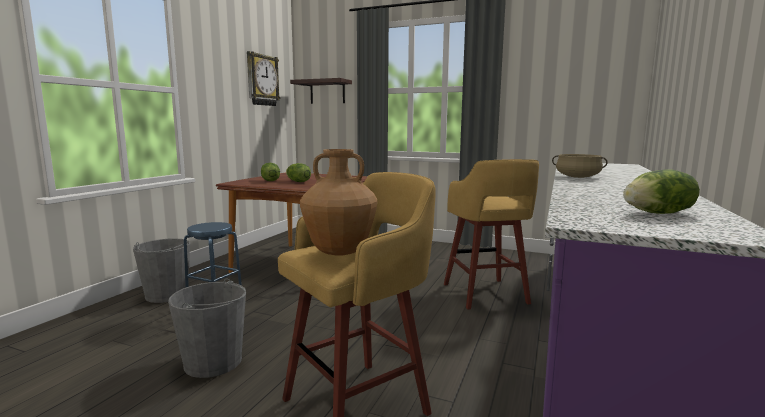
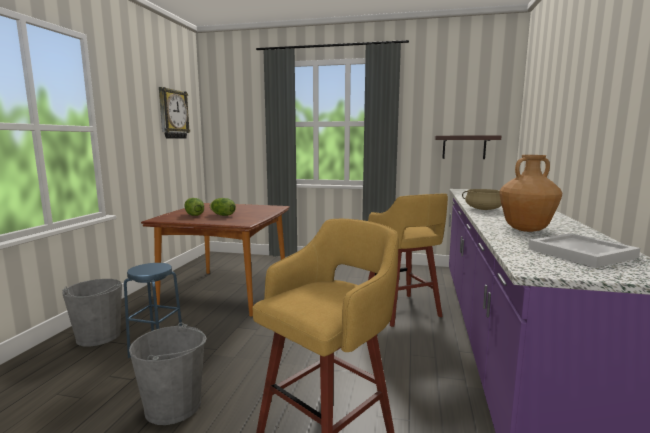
camera: 10 degrees left, 0 degrees up
shelf [290,78,352,104] -> shelf moved to [435,136,501,159]
brown vase [300,149,377,256] -> brown vase moved to [499,155,562,232]
lettuce [623,169,700,214] -> white tray [528,233,640,268]

